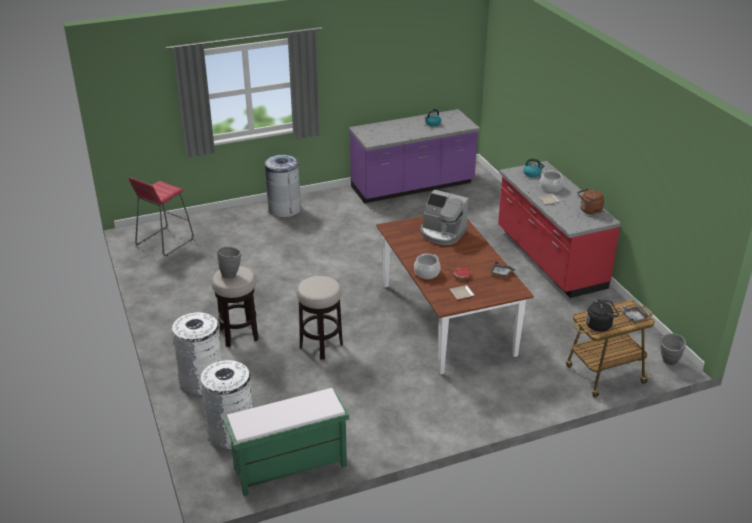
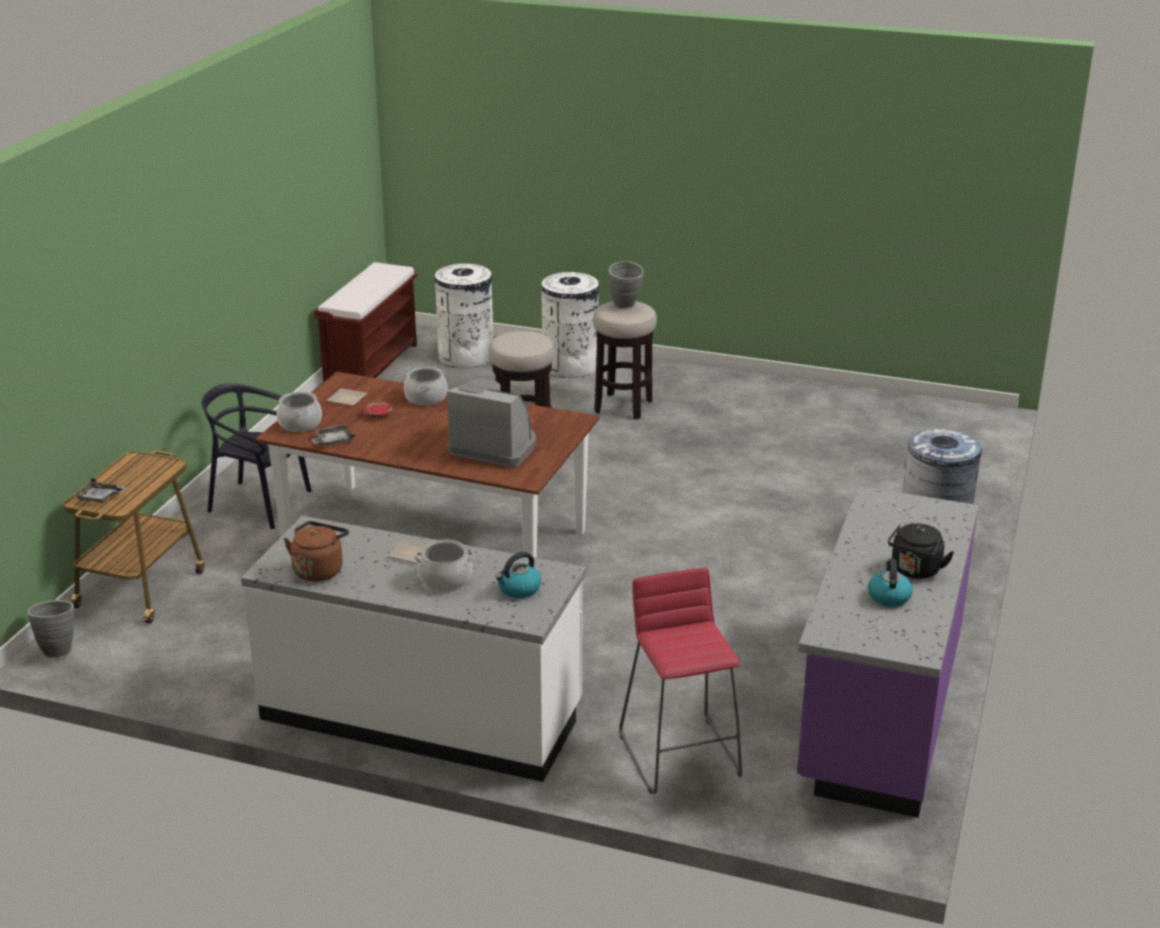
camera: 130 degrees right, 5 degrees down
red stool [129,177,194,256] -> red stool moved to [619,567,742,794]
green bench [224,388,349,496] -> brown bench [314,262,418,382]
coffee machine [420,190,468,245] -> coffee machine turned 45 degrees clockwise [447,379,536,467]
red counter [498,161,621,298] -> white counter [241,516,586,782]
black kettle [586,299,619,332] -> black kettle moved to [888,523,954,579]
none -> black chair [202,383,312,529]
none -> cooking pot [276,391,322,432]

